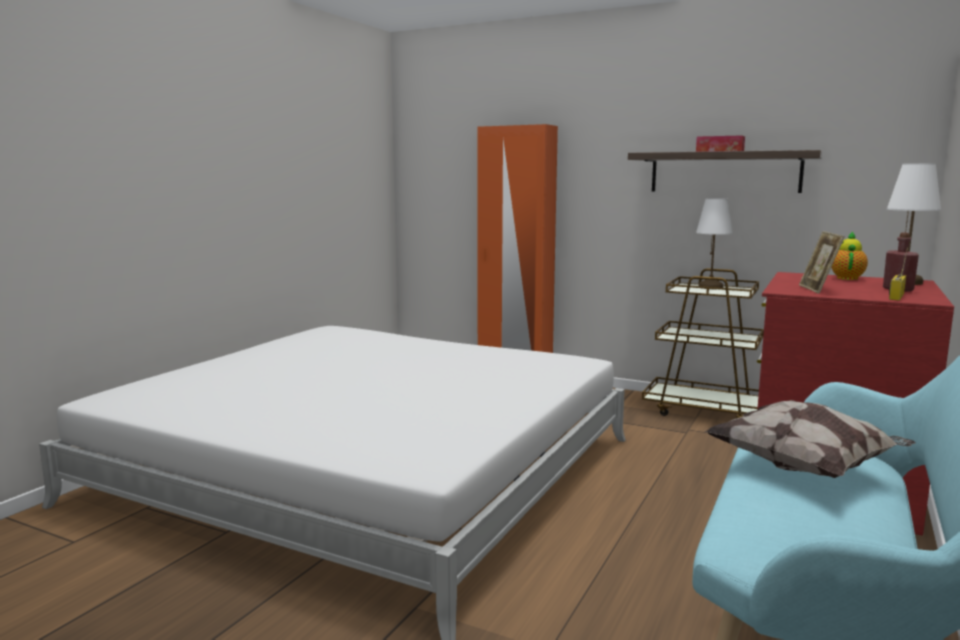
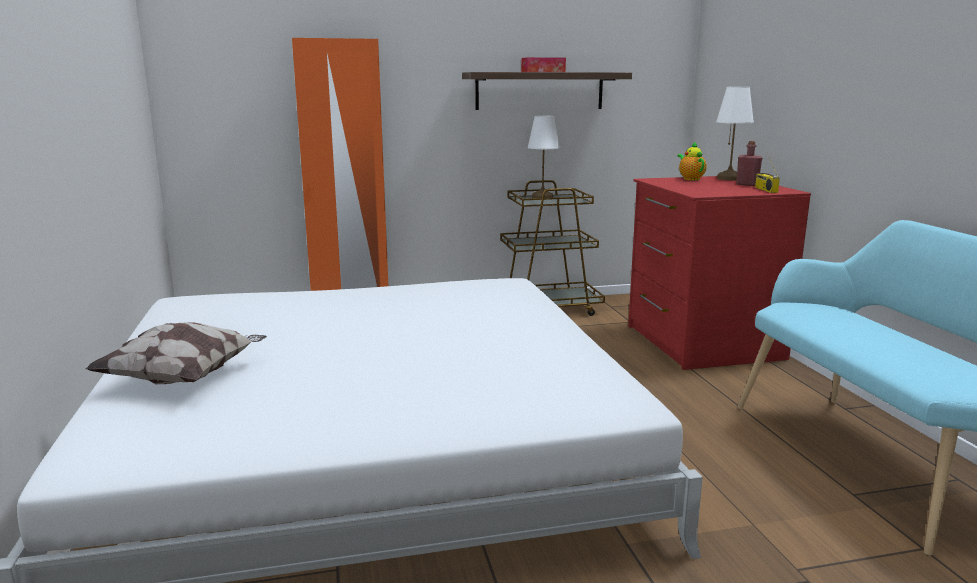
camera: 40 degrees left, 5 degrees up
pillow [705,400,916,478] -> pillow moved to [85,322,267,384]
picture frame [799,231,845,294] -> none

